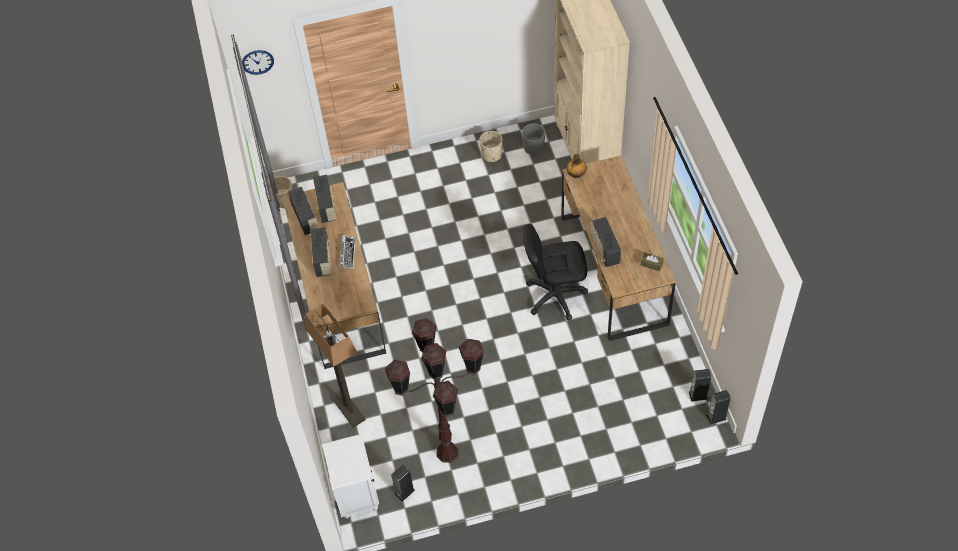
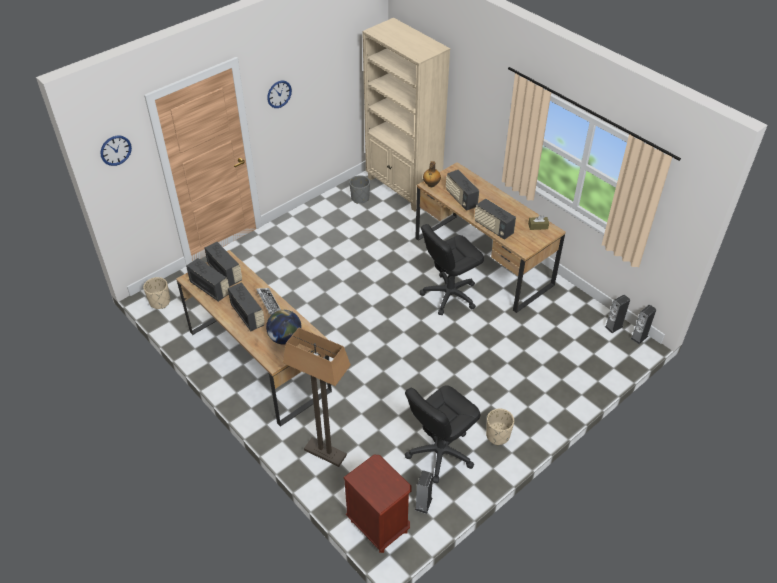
camera: 30 degrees left, 10 degrees down
white nightstand [322,435,379,519] -> brown nightstand [343,455,411,553]
brown floor lamp [385,318,484,463] -> black office chair [405,385,480,483]
beige planter [479,131,503,162] -> beige planter moved to [486,409,514,445]
none -> globe [266,310,302,345]
none -> wall clock [267,80,292,108]
none -> radio [446,169,479,211]

